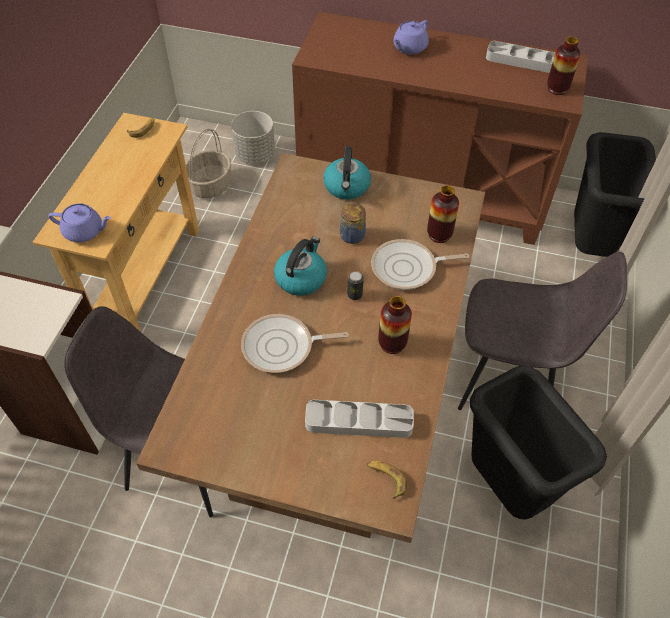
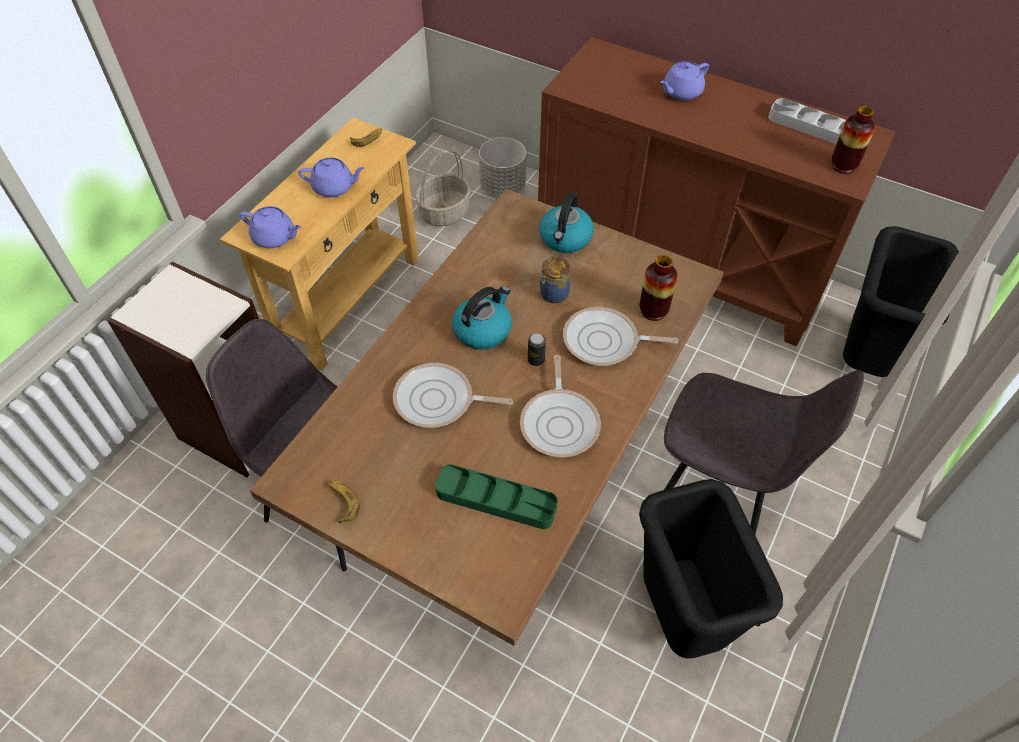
camera: 15 degrees right, 0 degrees up
grey tray [305,400,414,438] -> green tray [435,464,557,529]
banana [367,461,407,499] -> banana moved to [327,480,360,523]
vase [378,296,412,354] -> frying pan [520,355,601,457]
none -> purple teapot [298,157,365,197]

